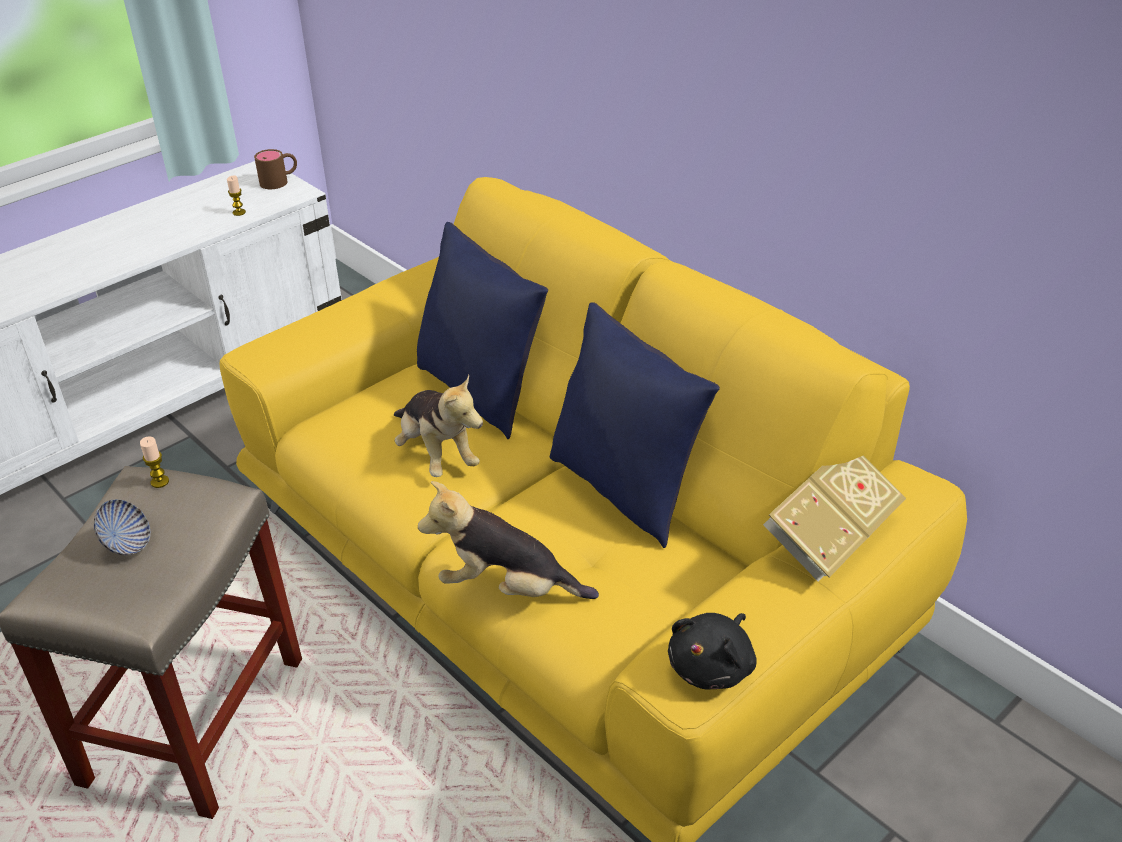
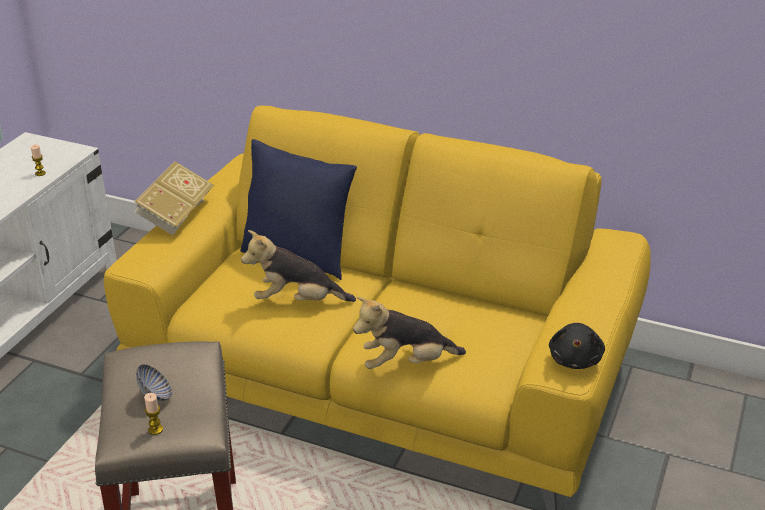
camera: 25 degrees left, 5 degrees down
candle [140,436,169,488] -> candle moved to [144,393,163,435]
brown mug [254,149,297,189] -> none
plush toy [394,375,483,477] -> plush toy turned 150 degrees clockwise [241,230,356,302]
blue pillow [550,302,720,548] -> none
book [763,456,906,582] -> book moved to [134,161,214,235]

